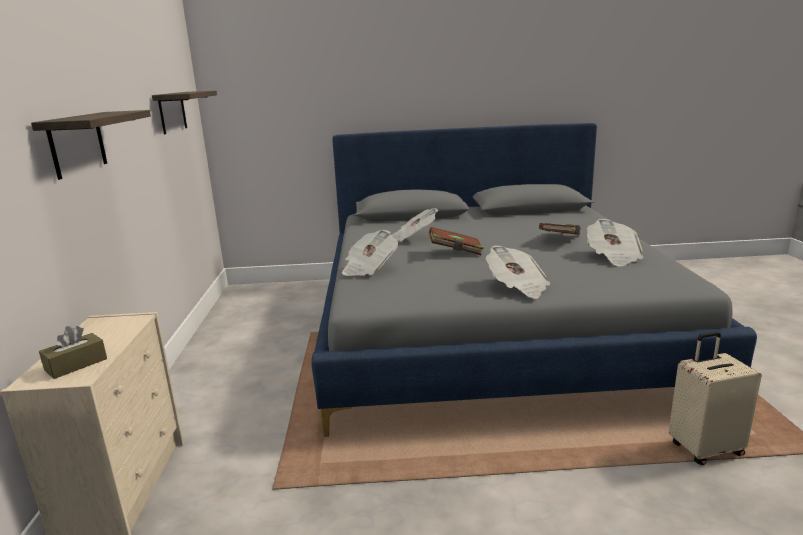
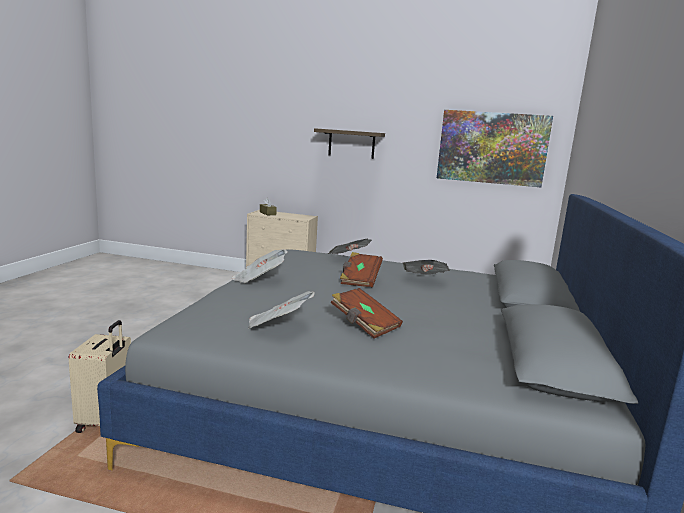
camera: 105 degrees right, 5 degrees down
shelf [152,91,217,134] -> picture [437,110,553,187]

